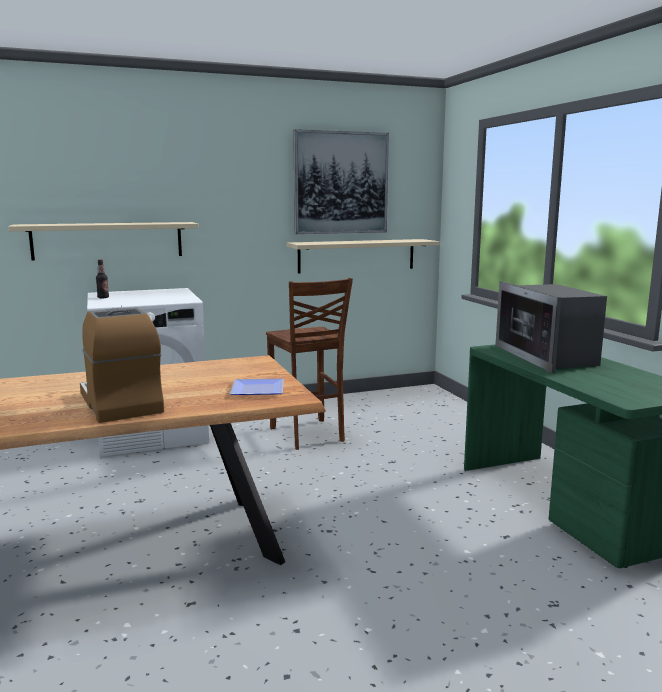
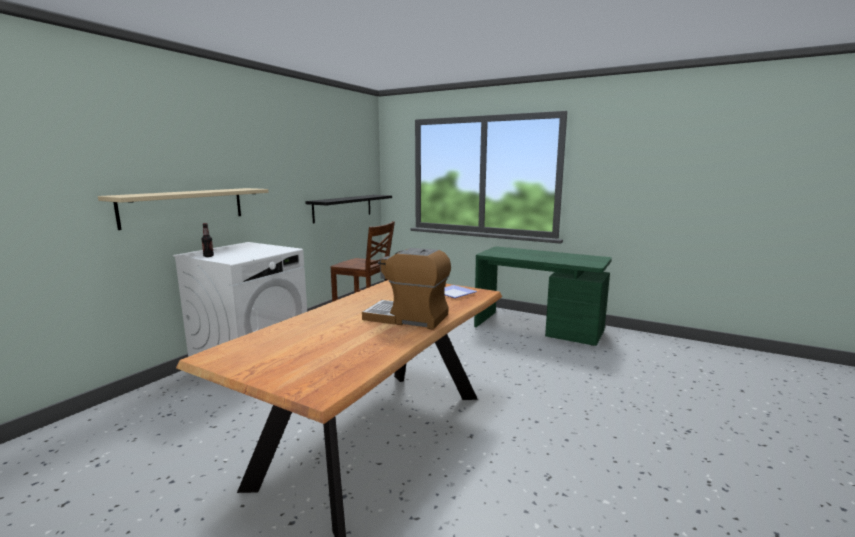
camera: 40 degrees left, 0 degrees up
beige shelf [286,239,440,273] -> black shelf [305,195,392,223]
picture [293,129,389,234] -> none
microwave [495,282,607,373] -> none

